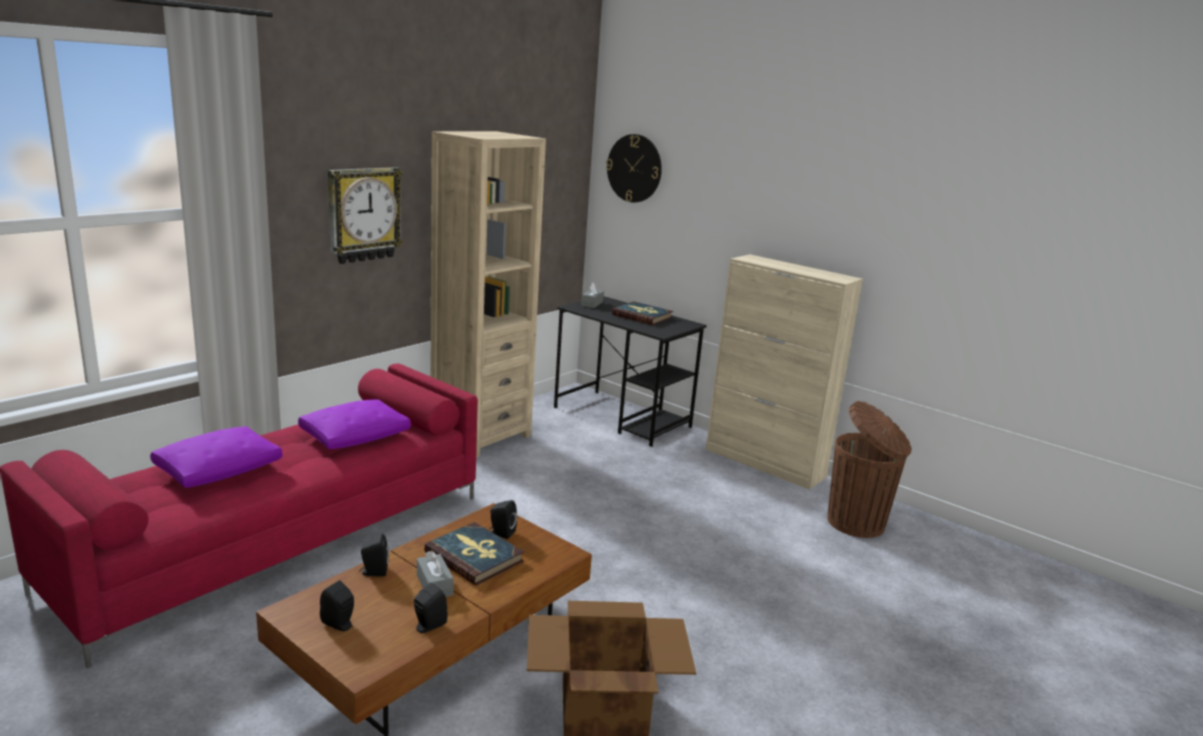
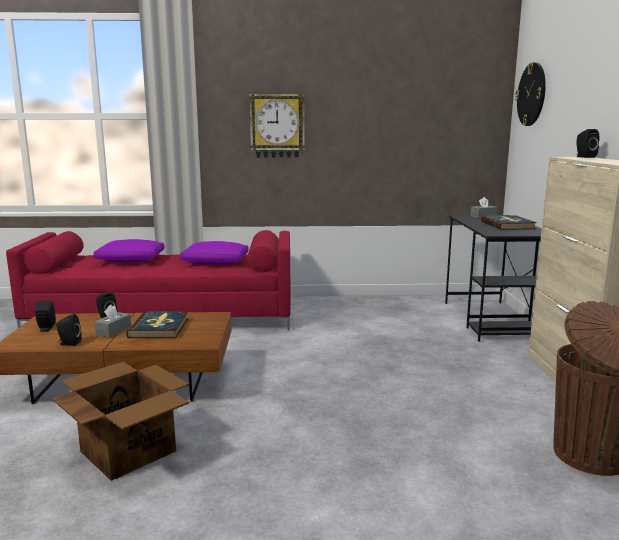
camera: 50 degrees right, 5 degrees down
beige bookcase [430,131,546,458] -> none
black speaker [489,500,517,539] -> black speaker moved to [576,129,599,158]

